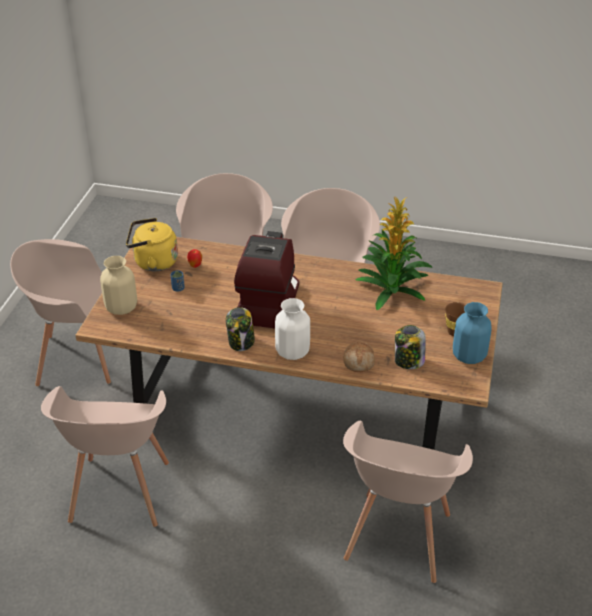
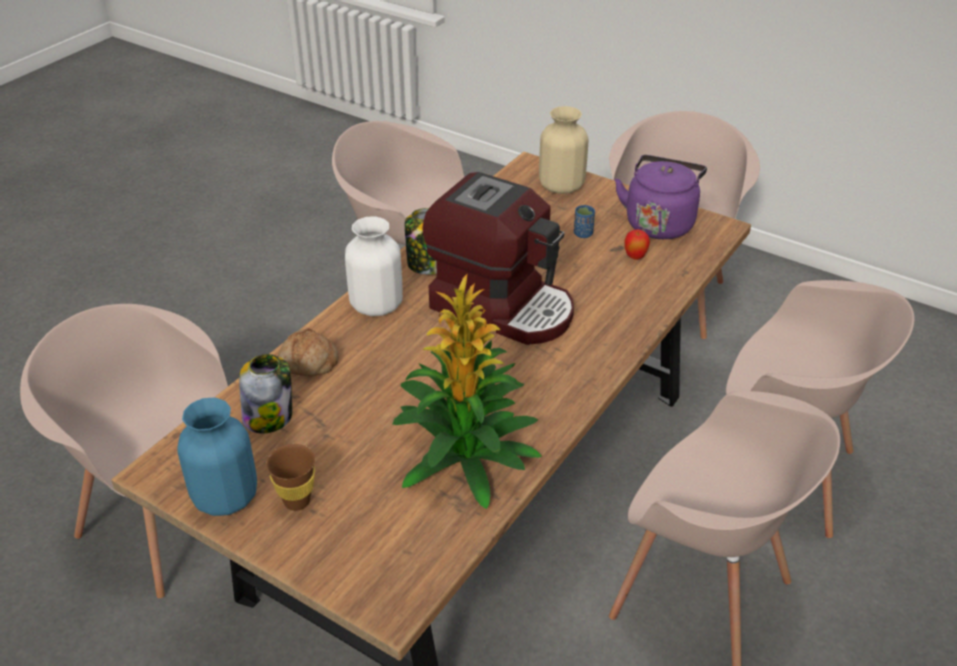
camera: 110 degrees right, 0 degrees up
yellow kettle [126,218,178,271] -> purple kettle [615,155,707,239]

